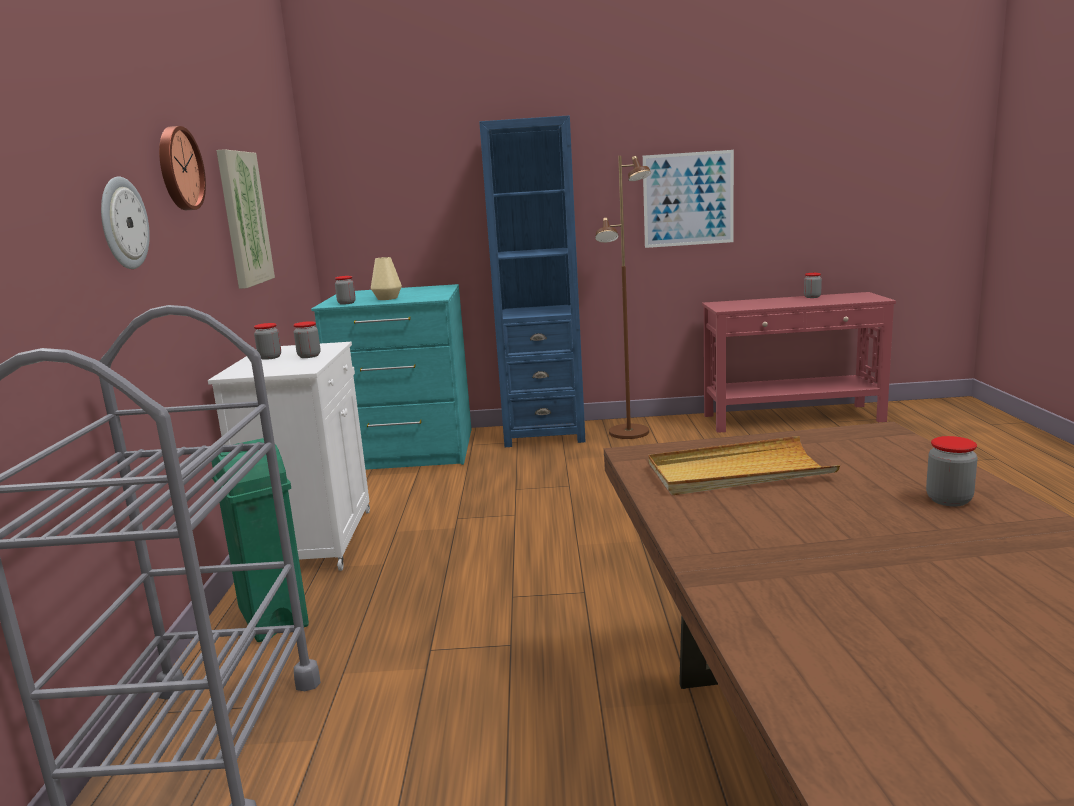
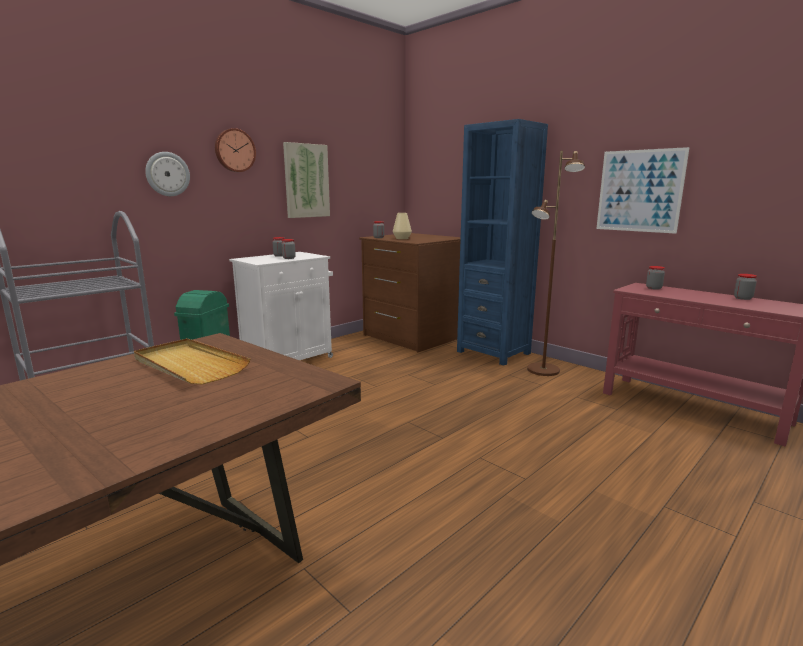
camera: 45 degrees right, 0 degrees up
turquoise dresser [311,284,472,470] -> brown dresser [359,233,461,353]
jar [926,436,978,507] -> jar moved to [646,266,665,290]

